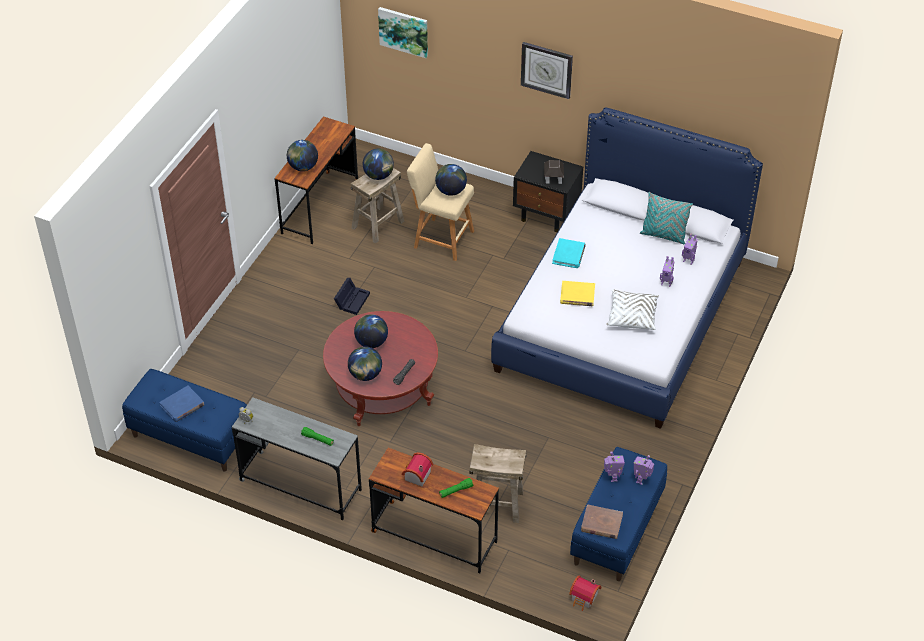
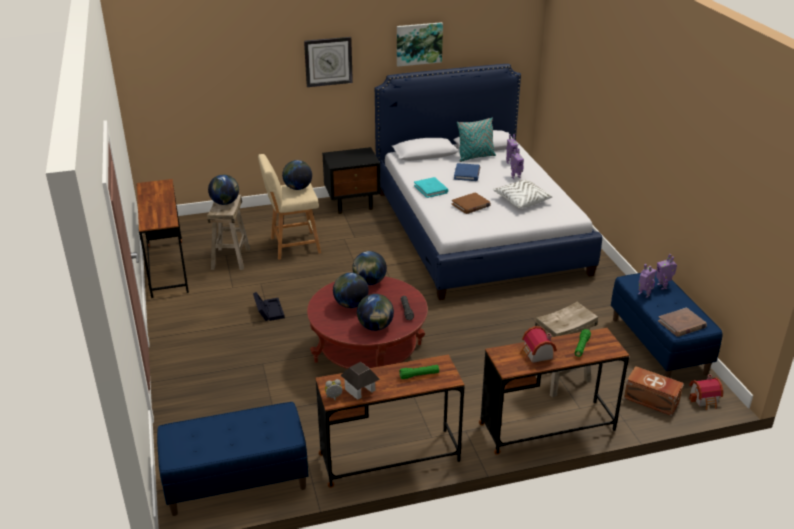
camera: 40 degrees left, 15 degrees down
blue book [159,385,205,422] -> blue book moved to [454,163,480,181]
grey desk [232,397,362,520] -> brown desk [316,354,464,488]
globe [287,140,318,171] -> globe moved to [352,251,387,285]
picture [378,7,428,58] -> picture moved to [397,22,443,67]
toy house [544,160,564,184] -> toy house moved to [341,362,380,400]
yellow book [560,281,595,306] -> brown book [452,192,491,214]
none -> brown storage box [624,366,684,416]

